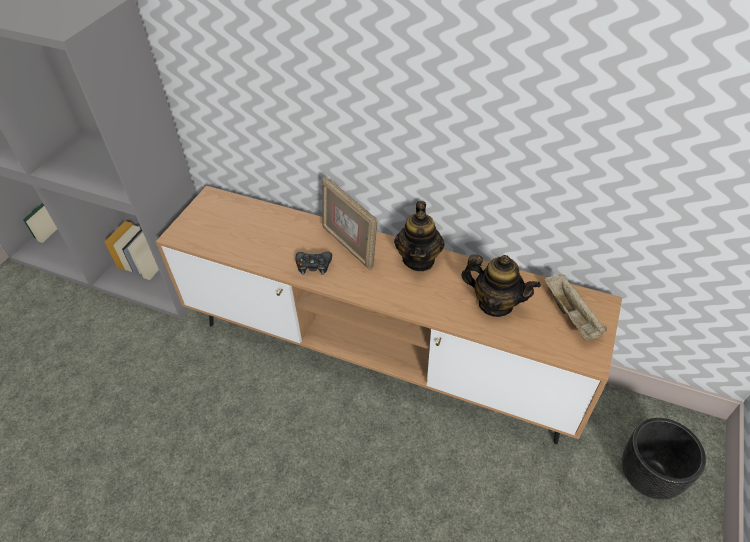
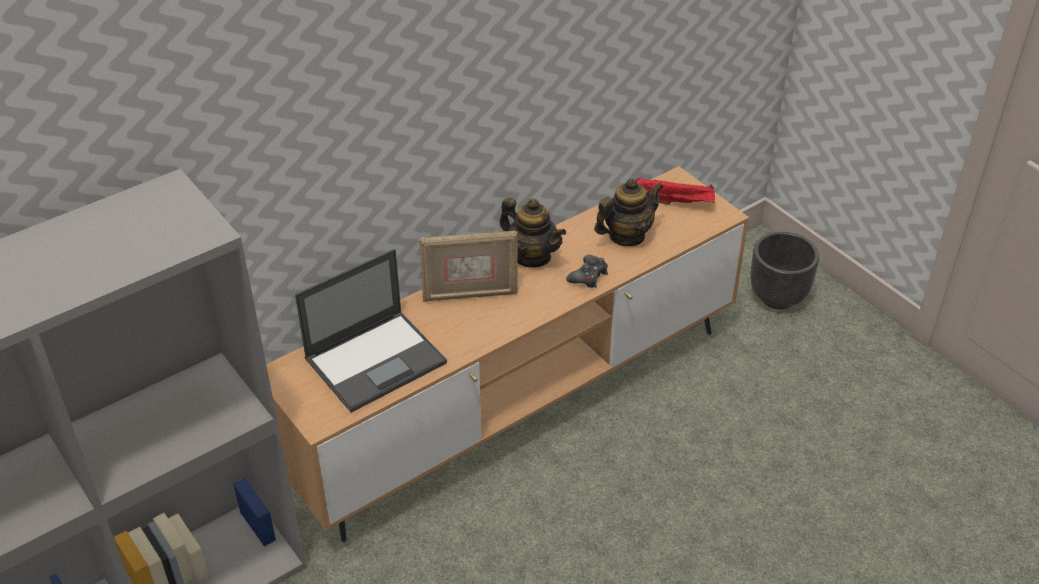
camera: 60 degrees left, 5 degrees down
black game controller [296,252,332,275] -> black game controller moved to [566,255,608,288]
beige tray [544,274,607,341] -> red tray [636,177,715,205]
none -> laptop [295,249,447,413]

